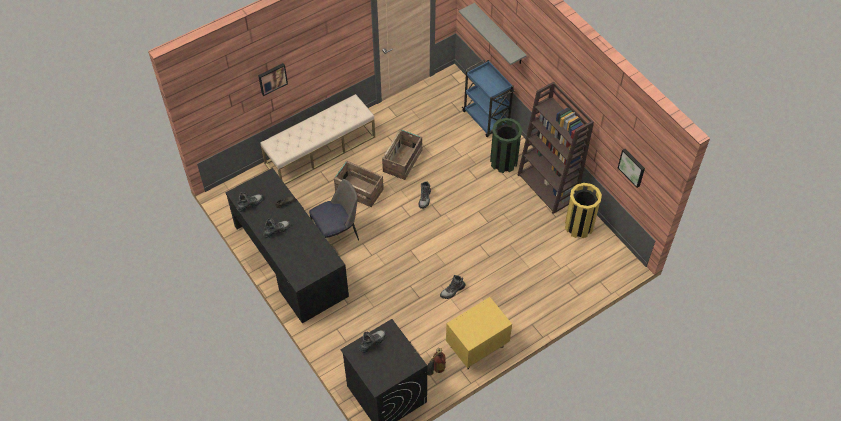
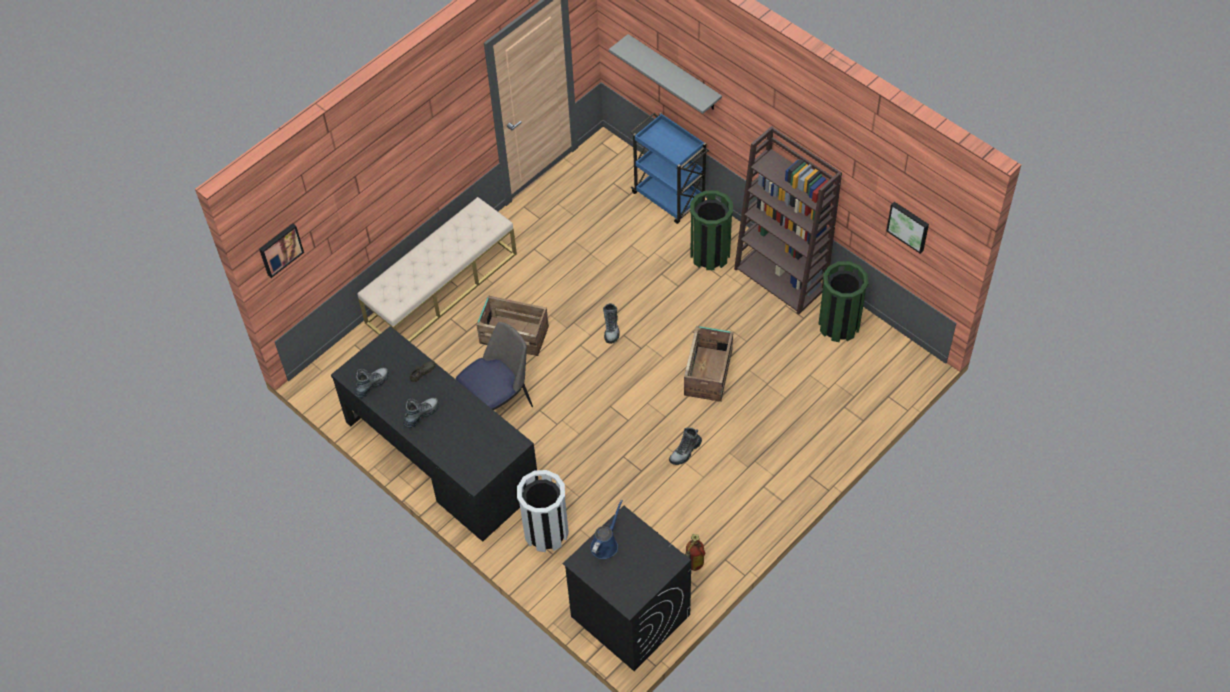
camera: 10 degrees left, 0 degrees up
picture [258,63,288,96] -> picture moved to [259,223,304,278]
boot [359,330,386,353] -> blue watering can [590,500,623,559]
crate [382,129,422,180] -> crate moved to [684,326,733,402]
yellow nightstand [446,297,512,369] -> none
yellow trash can [565,183,602,238] -> green trash can [818,261,868,342]
none -> white trash can [517,470,569,552]

